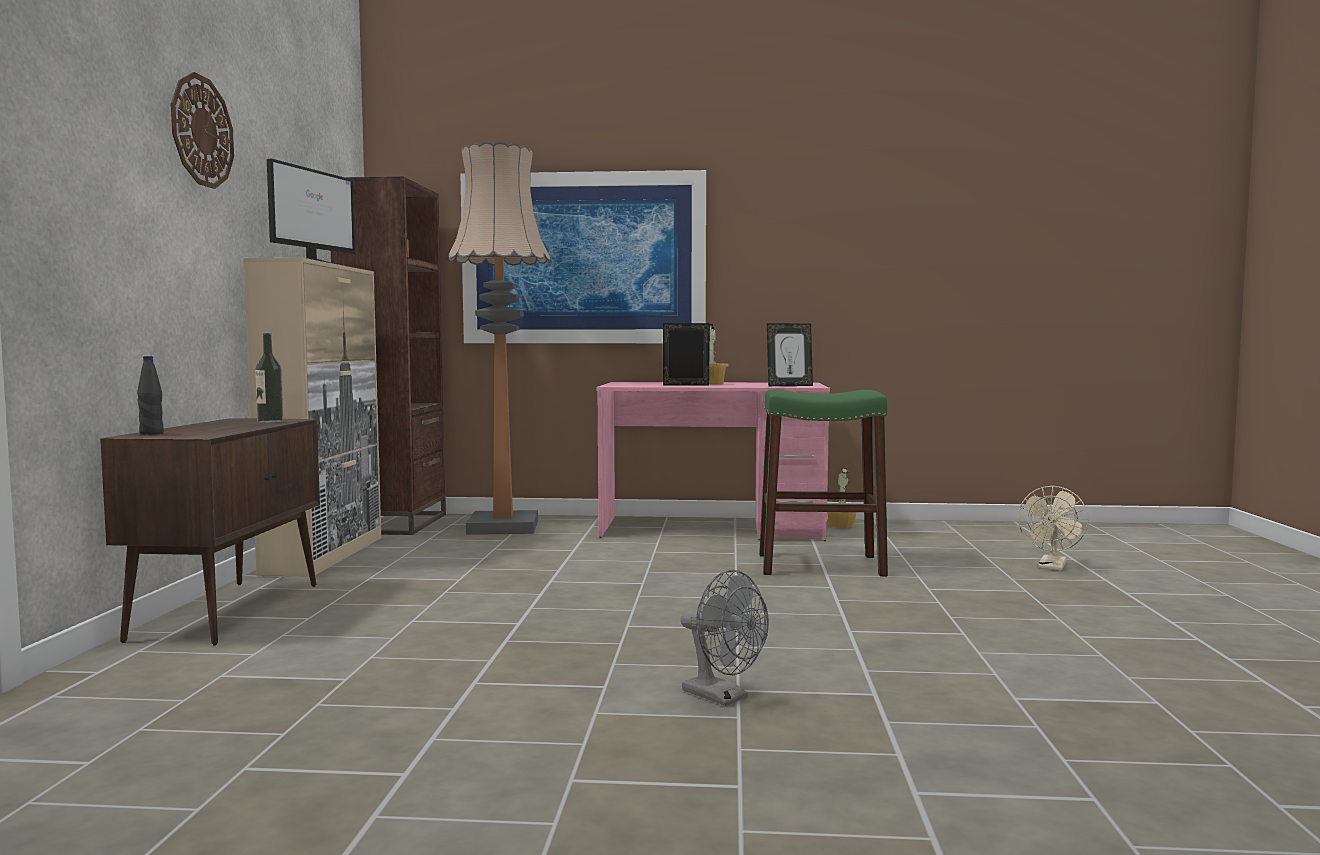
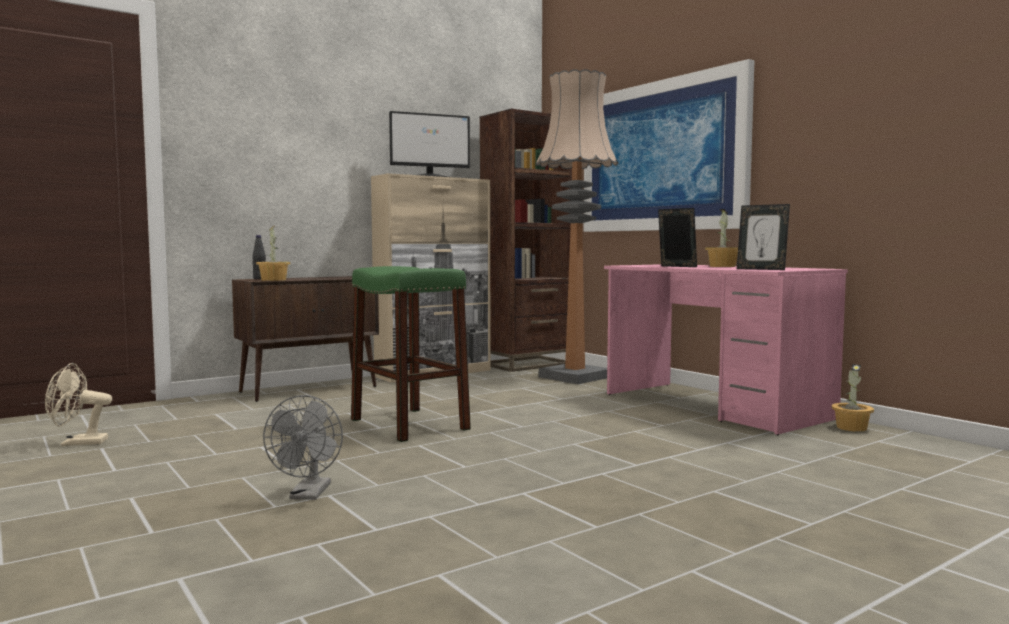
camera: 50 degrees right, 0 degrees up
wall clock [171,72,234,189] -> none
bottle [255,333,284,423] -> none
green stool [759,389,888,577] -> green stool moved to [351,266,471,442]
beige fan [1018,486,1089,570] -> beige fan moved to [45,363,112,446]
none -> potted plant [256,226,290,281]

